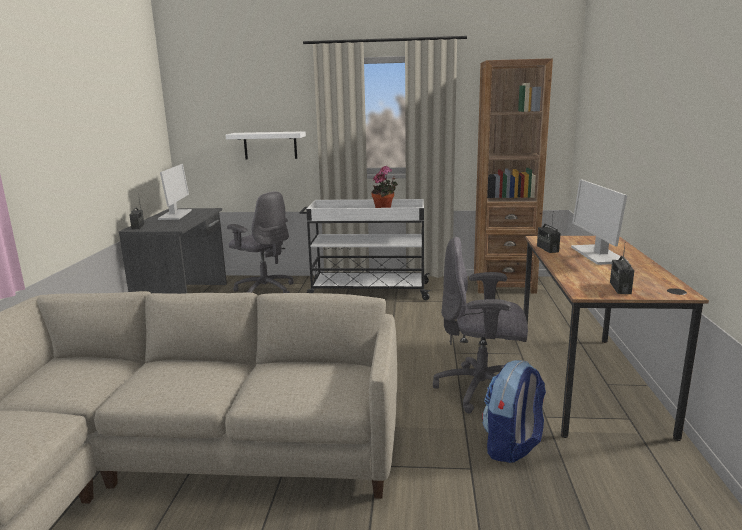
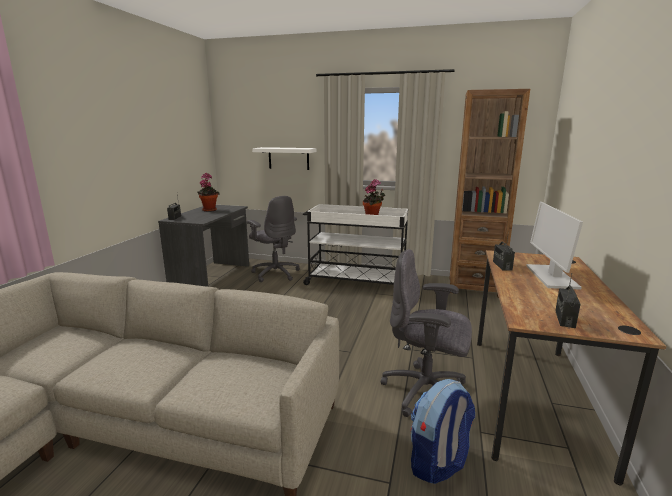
camera: 10 degrees right, 0 degrees up
monitor [158,164,192,220] -> potted plant [197,173,220,212]

